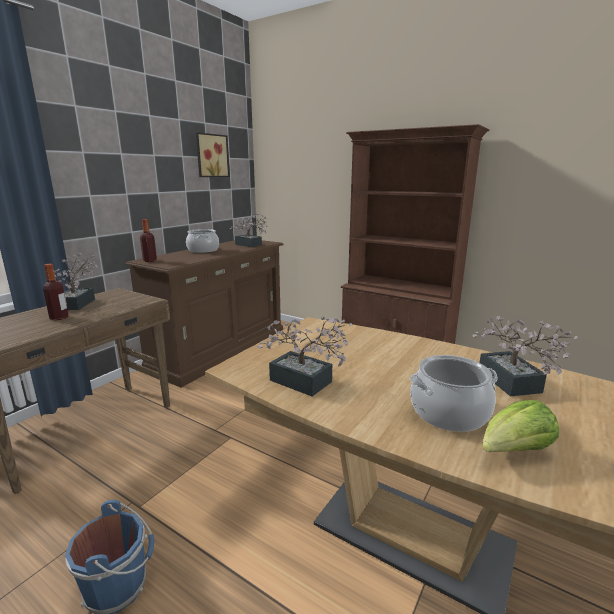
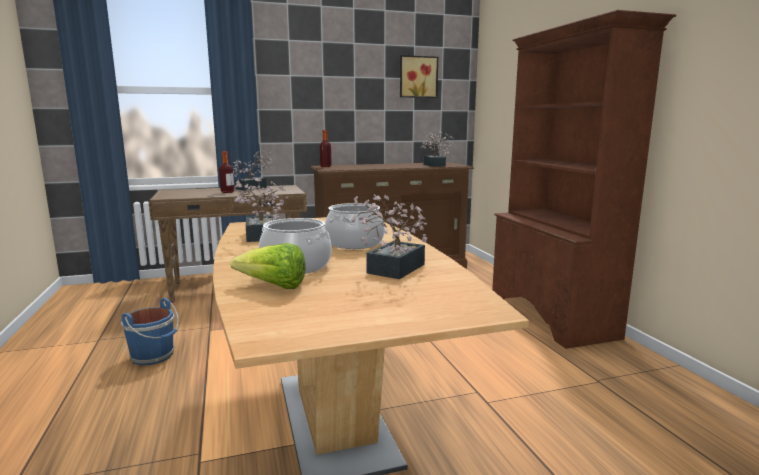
camera: 40 degrees right, 5 degrees down
cooking pot [186,229,219,253] -> cooking pot moved to [324,203,385,249]

